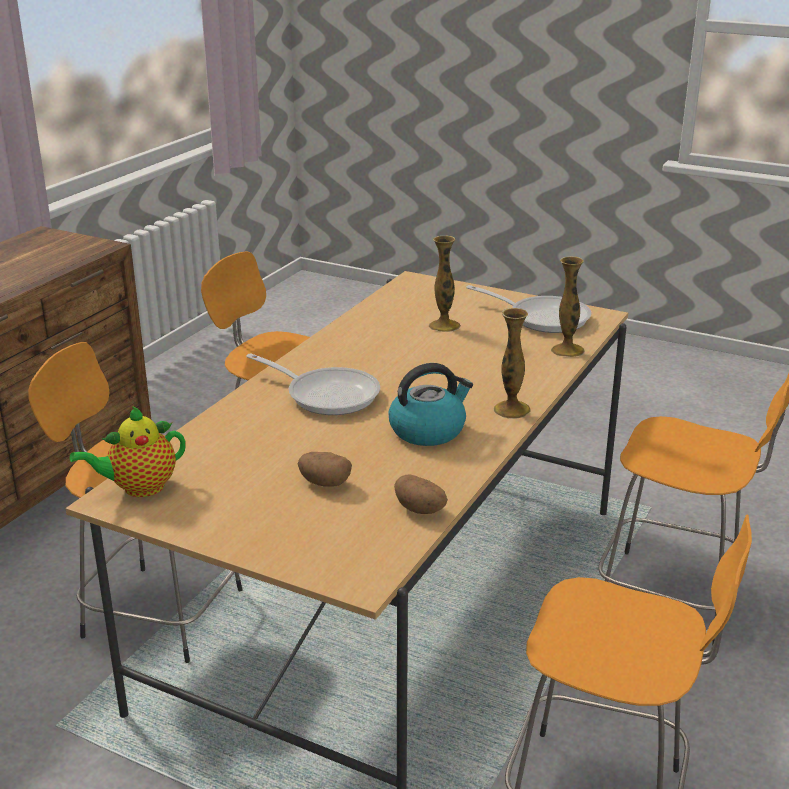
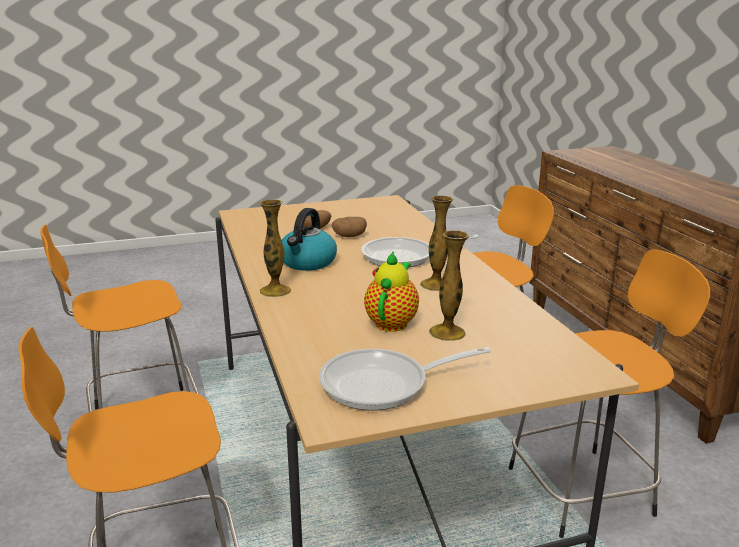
camera: 135 degrees right, 5 degrees down
teapot [70,406,186,497] -> teapot moved to [364,252,419,332]
potato [394,475,448,514] -> potato moved to [332,217,367,237]
vase [551,256,585,357] -> vase moved to [420,195,453,291]

